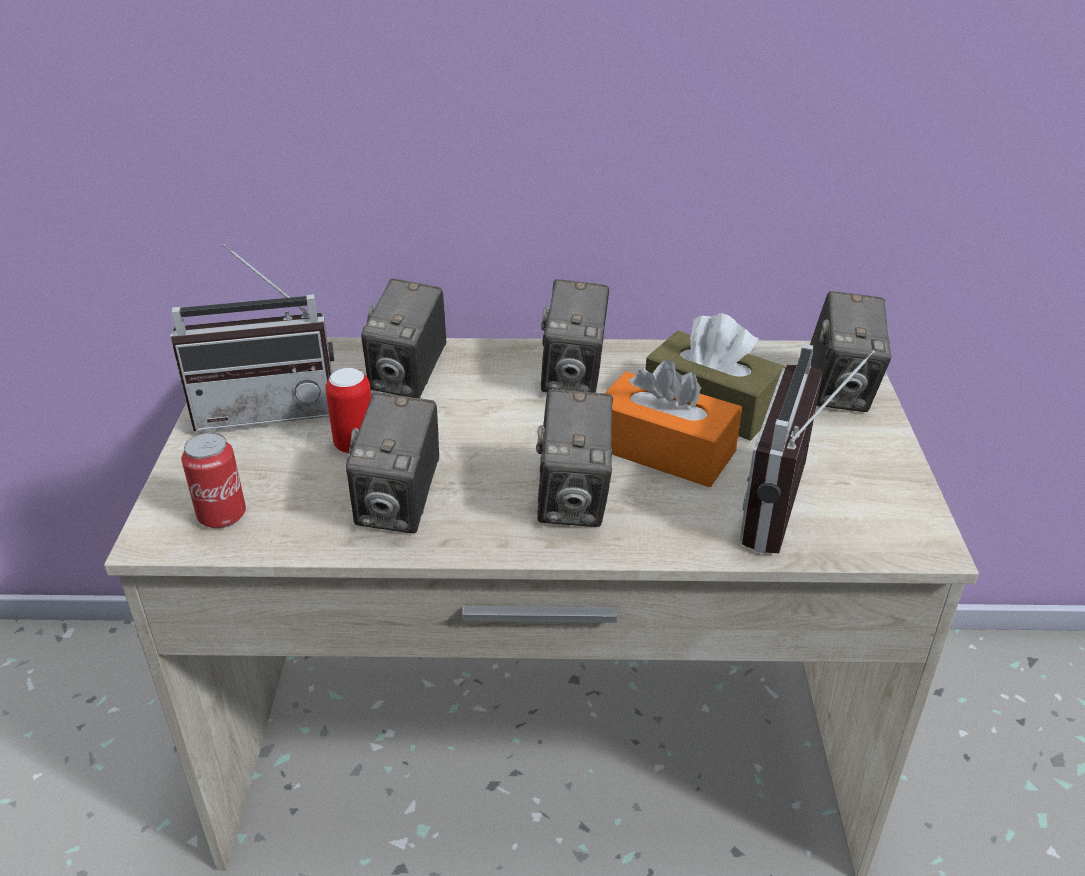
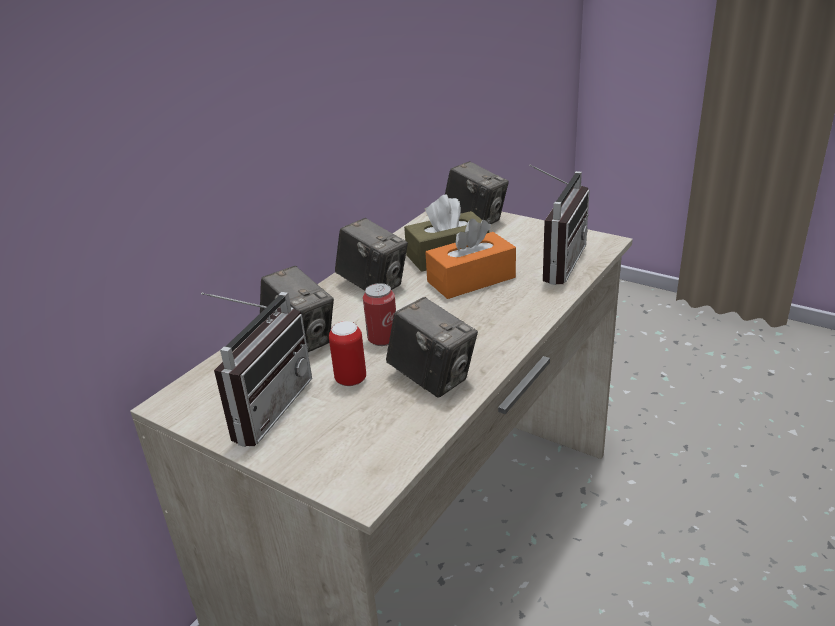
camera: 55 degrees left, 5 degrees down
can [181,433,246,529] -> can moved to [363,283,396,346]
camera [536,389,613,527] -> none
radio [740,344,875,554] -> radio turned 120 degrees counterclockwise [529,165,590,285]

